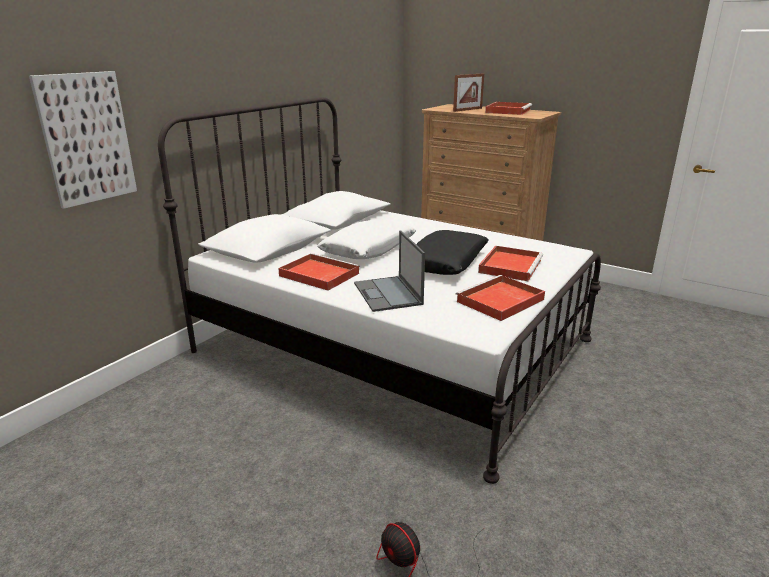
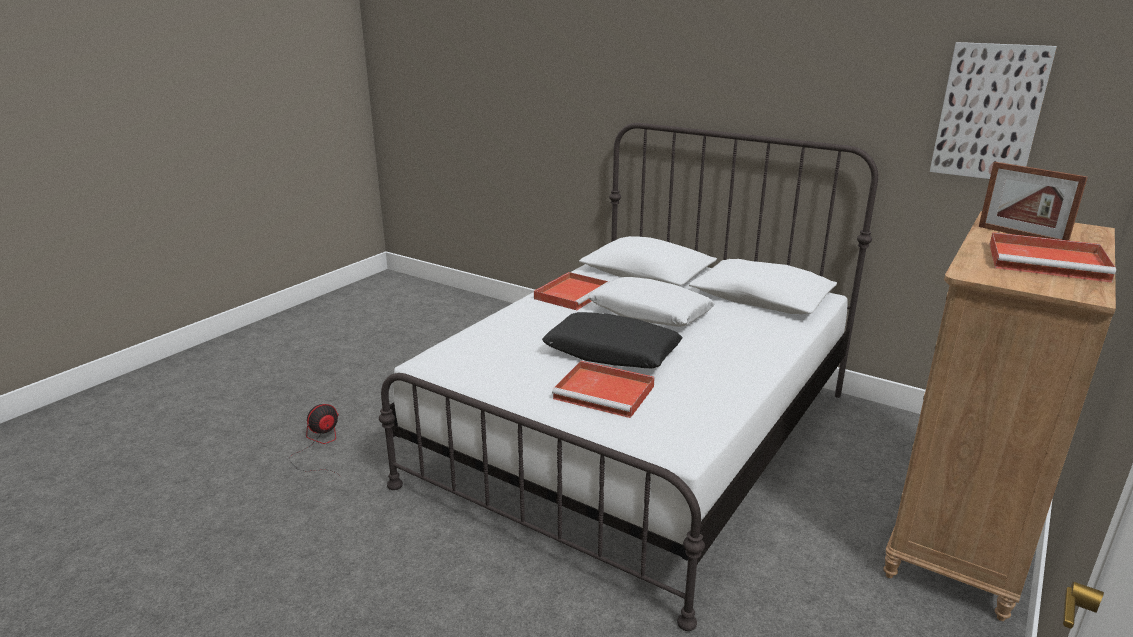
camera: 90 degrees right, 0 degrees up
picture [29,71,137,209] -> picture moved to [930,42,1057,179]
laptop [354,230,425,312] -> none
red tray [456,275,545,321] -> none

